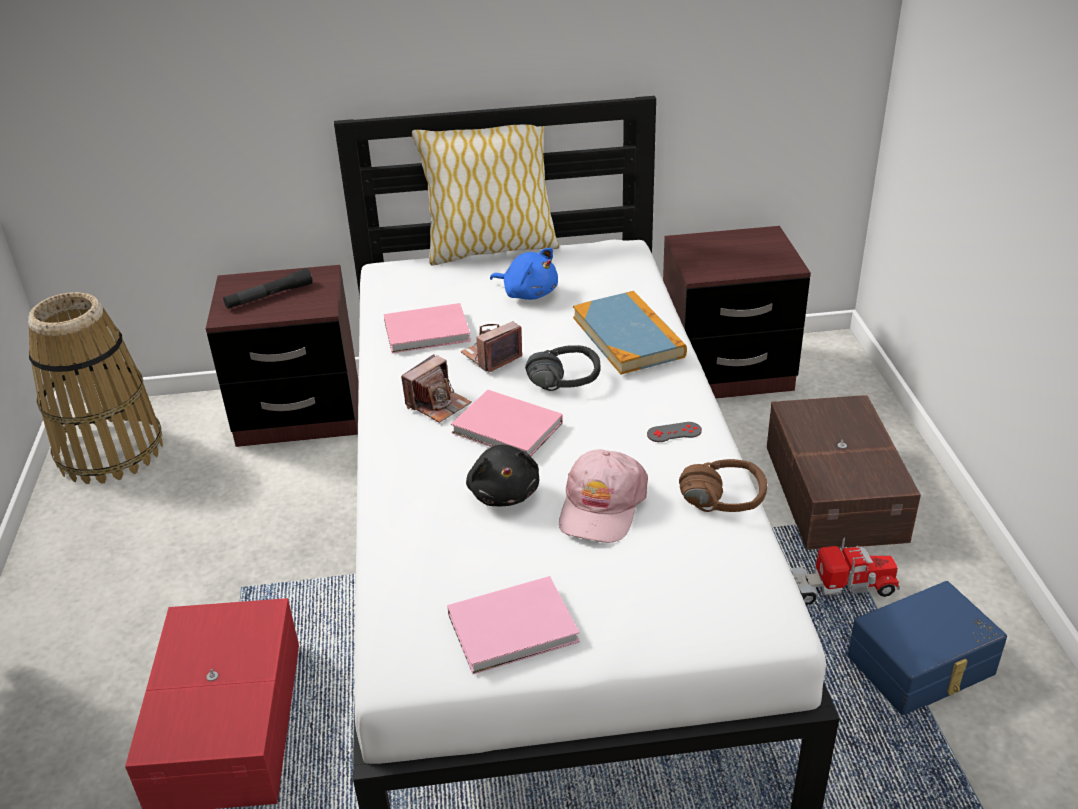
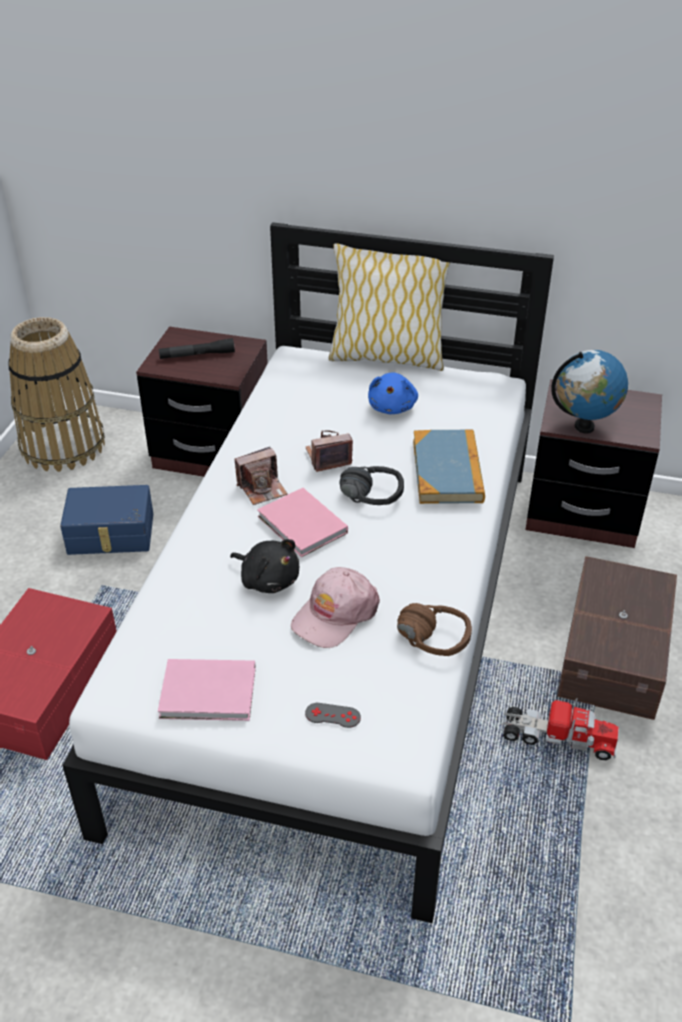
camera: 20 degrees right, 5 degrees up
pink book [384,303,471,353] -> none
black plush toy [466,445,539,506] -> black plush toy turned 60 degrees counterclockwise [230,539,299,593]
blue plush toy [490,248,558,300] -> blue plush toy turned 45 degrees clockwise [368,372,418,414]
grey game controller [647,422,702,442] -> grey game controller moved to [305,703,361,728]
blue storage box [848,581,1007,715] -> blue storage box moved to [60,485,153,555]
none -> globe [551,350,628,434]

